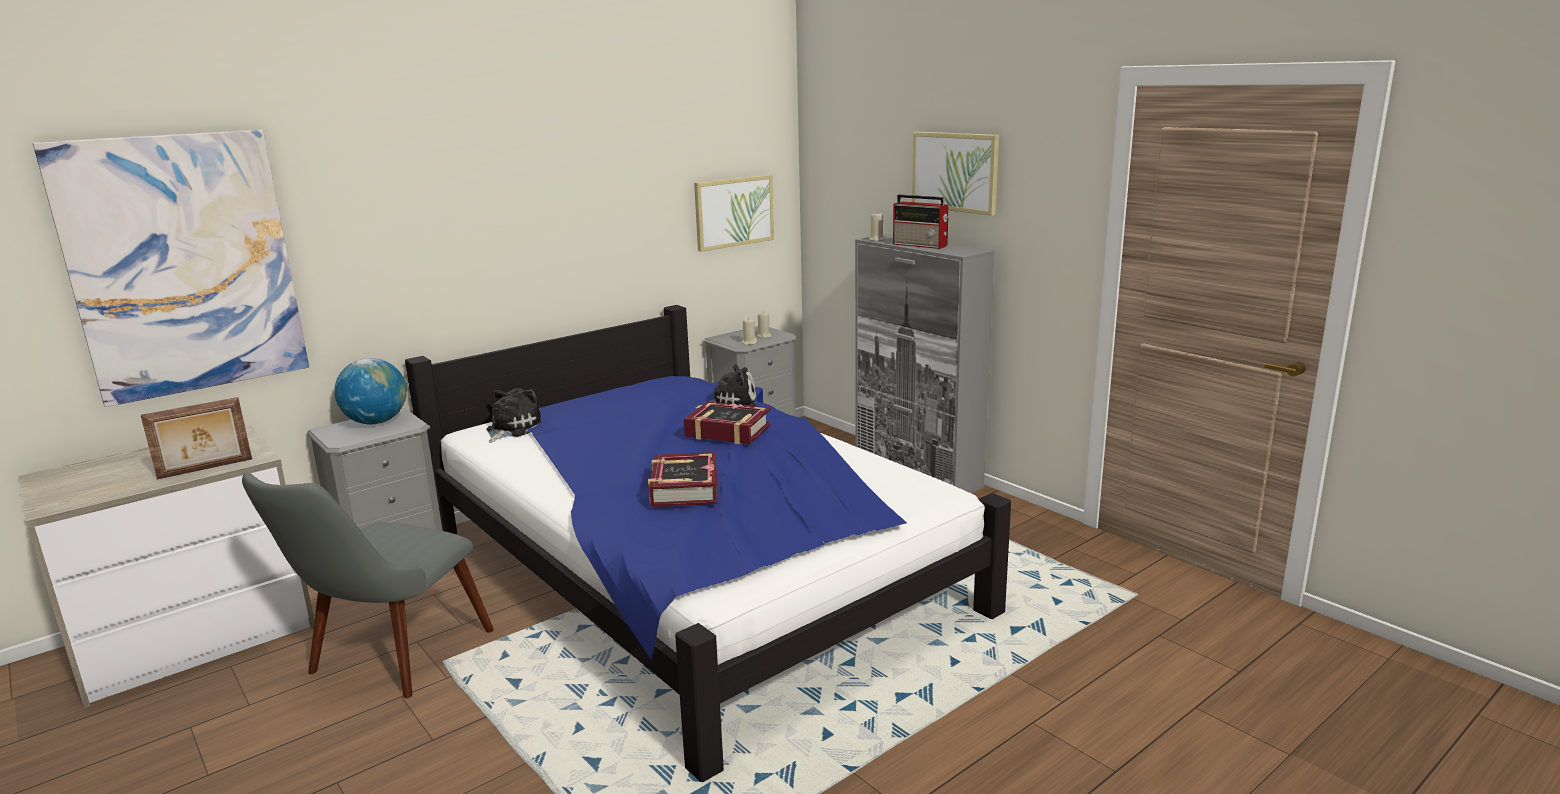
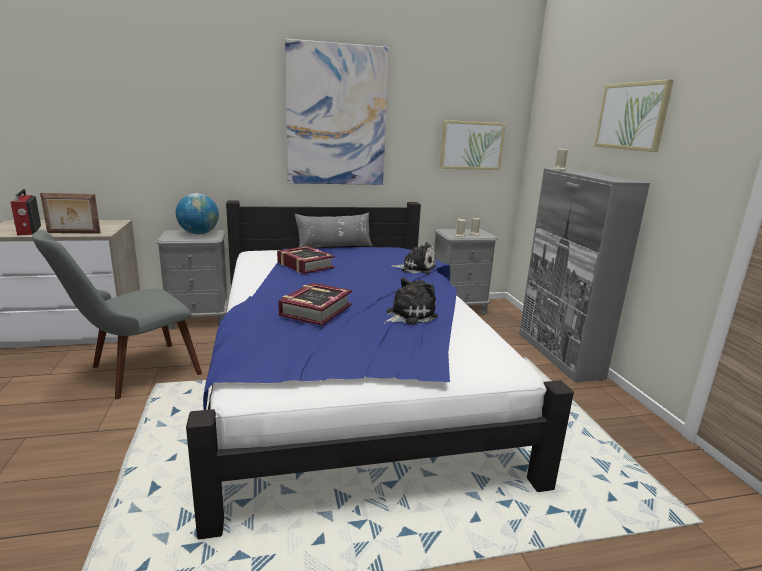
camera: 25 degrees right, 0 degrees up
picture [33,130,309,407] -> picture moved to [285,39,389,185]
plush toy [486,388,542,443] -> plush toy moved to [384,278,438,325]
book [684,401,771,444] -> book moved to [277,246,335,274]
radio [893,195,949,249] -> radio moved to [11,189,41,236]
none -> grey pillow [295,212,372,248]

